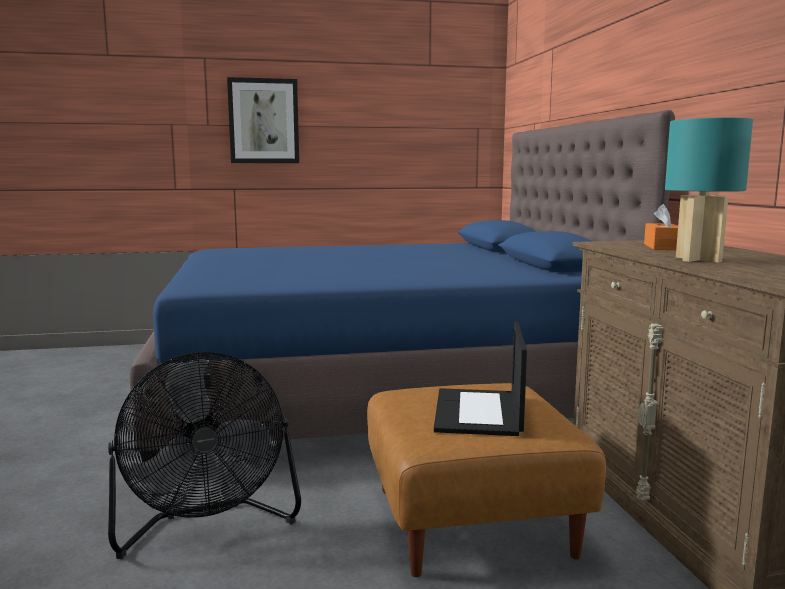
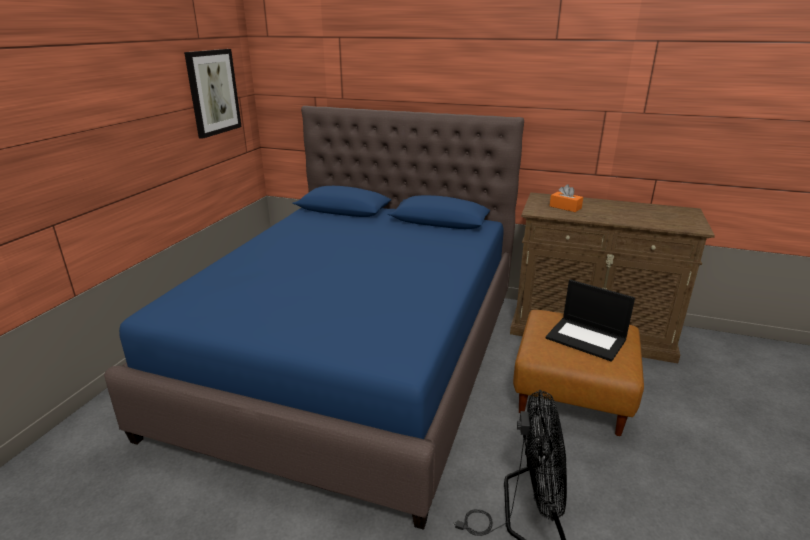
camera: 60 degrees left, 15 degrees up
picture [227,77,299,163] -> picture moved to [184,49,242,139]
turquoise table lamp [665,117,753,263] -> none

